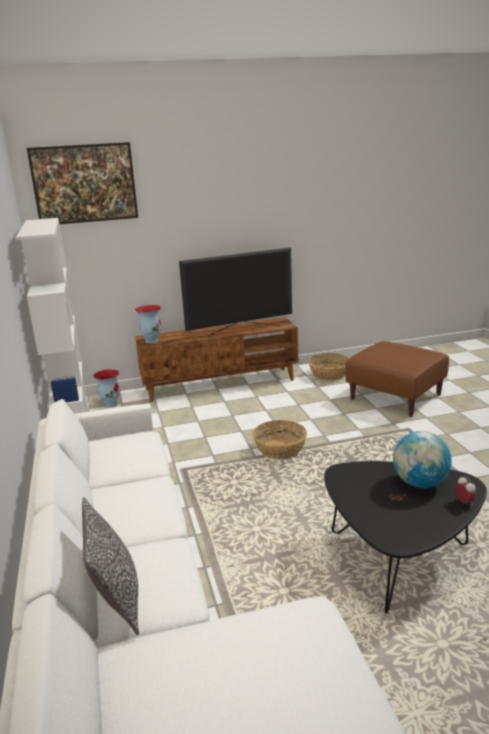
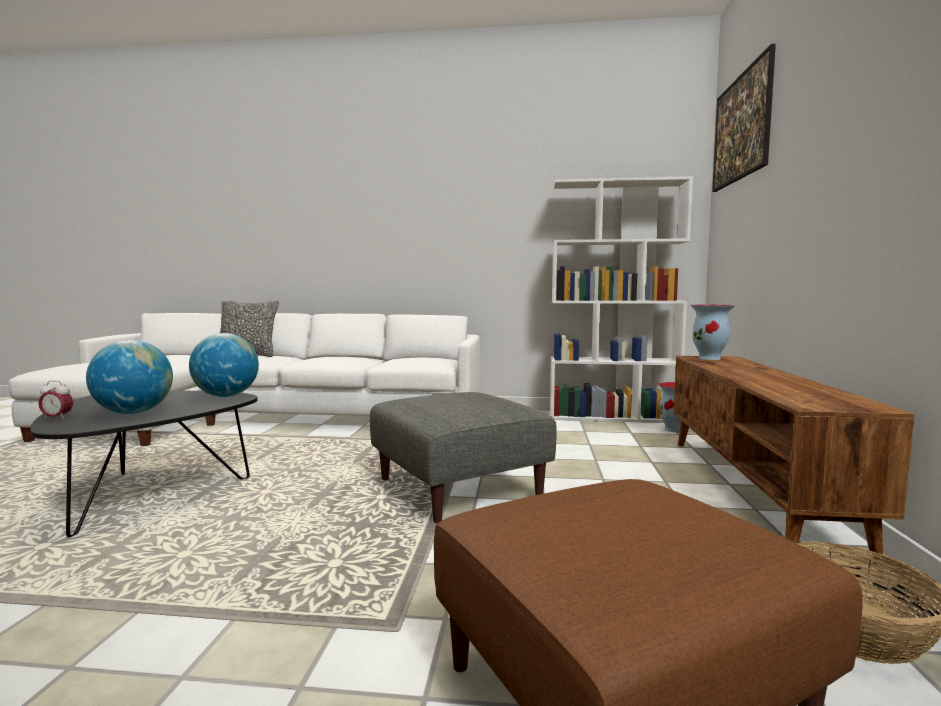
camera: 110 degrees right, 15 degrees down
television [179,247,292,336] -> none
basket [253,420,307,459] -> grey ottoman [370,392,557,523]
none -> globe [189,333,259,397]

